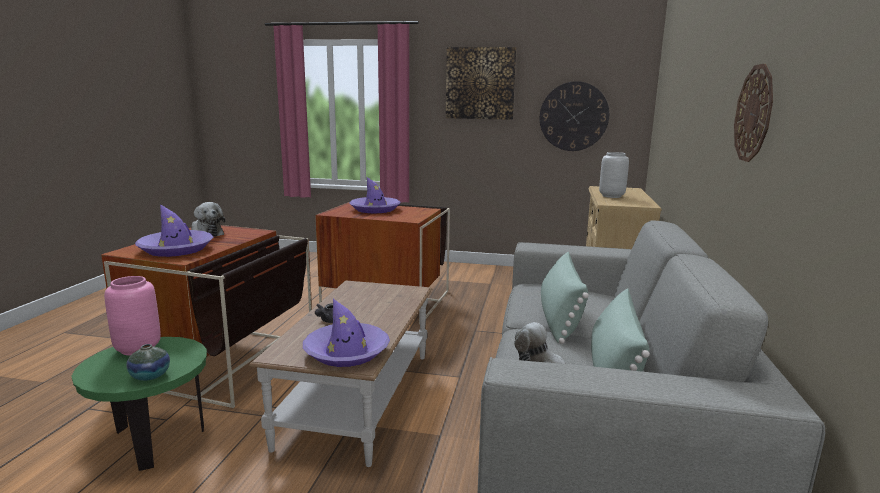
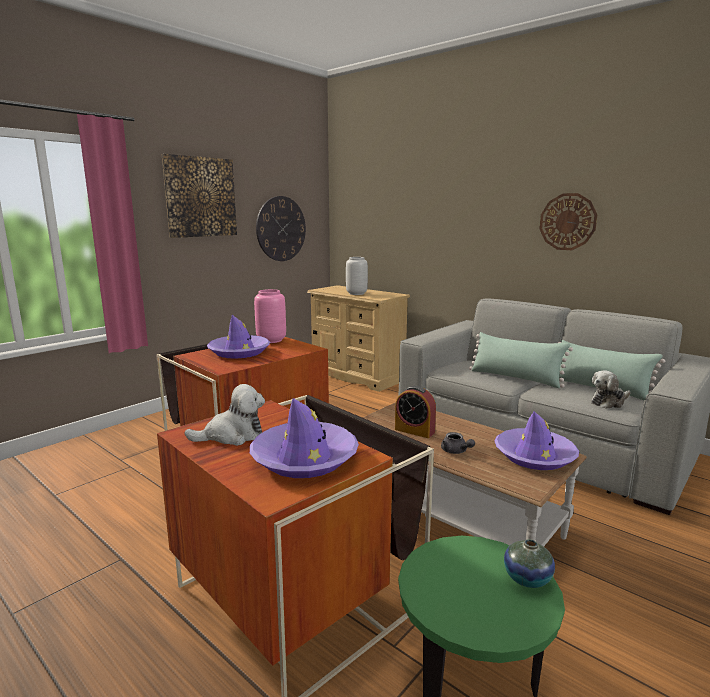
camera: 60 degrees left, 0 degrees up
pink vase [104,276,161,356] -> pink vase moved to [254,289,286,343]
none -> alarm clock [395,386,436,438]

